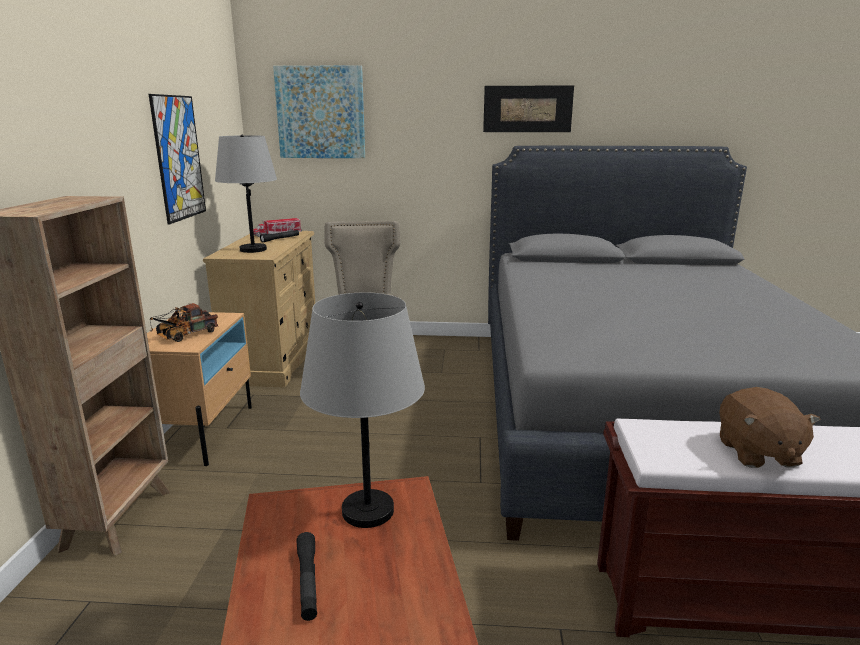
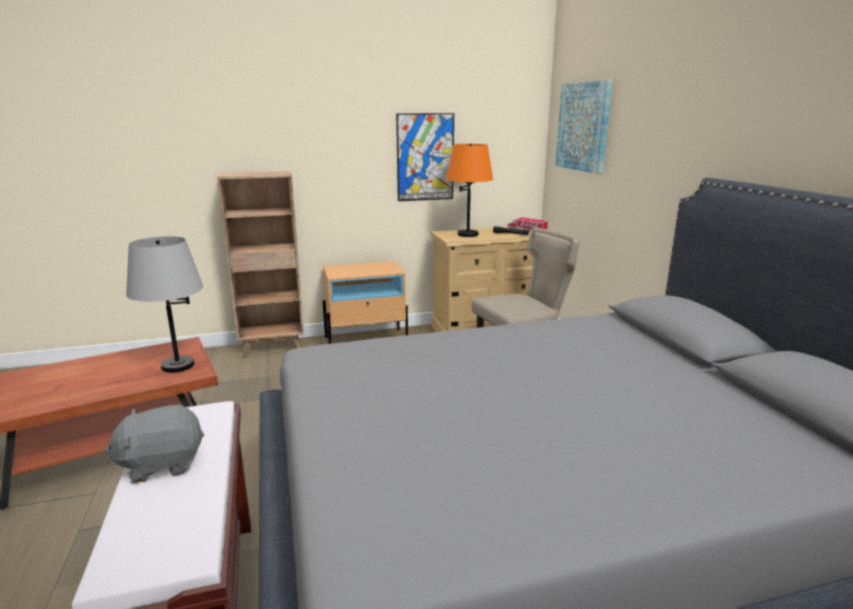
camera: 70 degrees right, 0 degrees up
toy truck [150,303,218,342] -> none
grey table lamp [215,135,277,253] -> orange table lamp [446,143,493,237]
black flashlight [297,532,317,621] -> none
picture [483,86,574,132] -> none
brown plush toy [719,387,820,468] -> grey plush toy [104,404,204,483]

